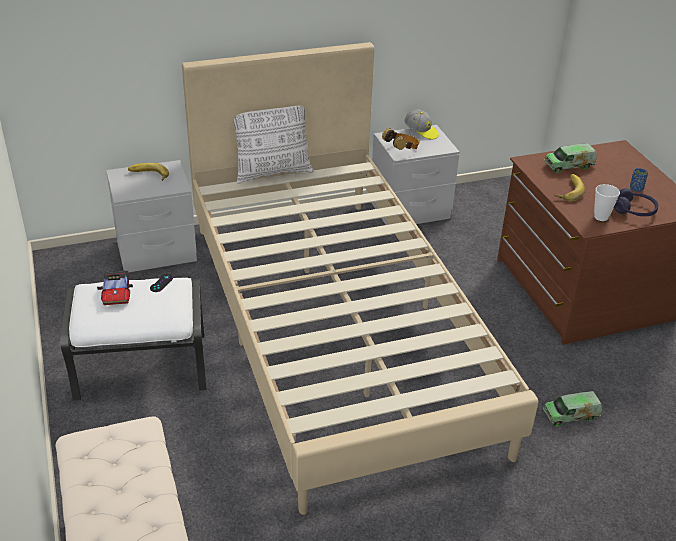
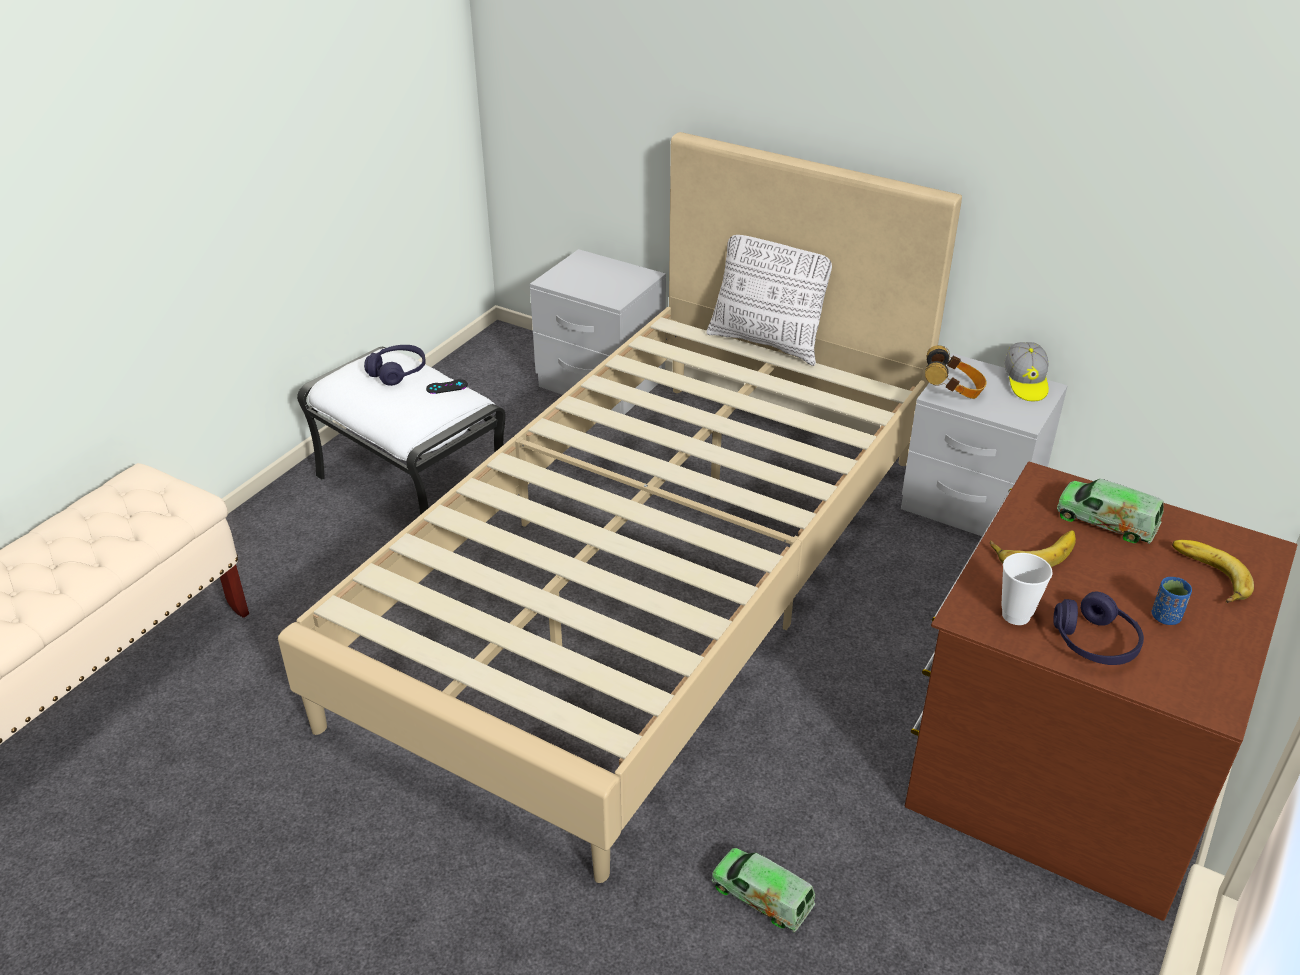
camera: 50 degrees right, 0 degrees up
toy car [97,271,133,305] -> purple headphones [364,345,426,386]
banana [128,163,169,181] -> banana moved to [1172,540,1254,603]

